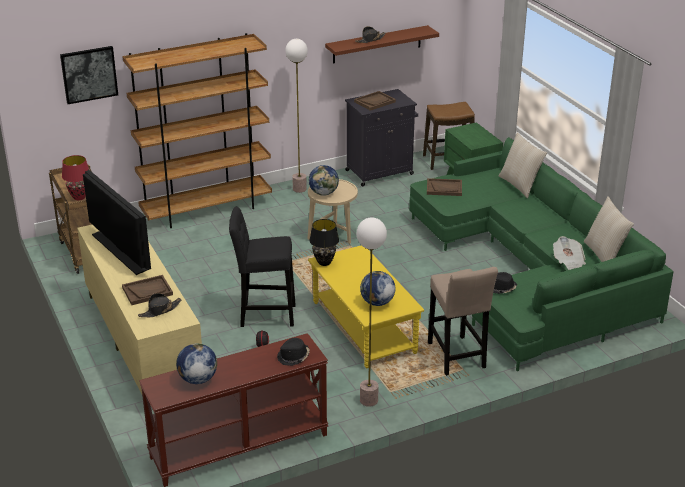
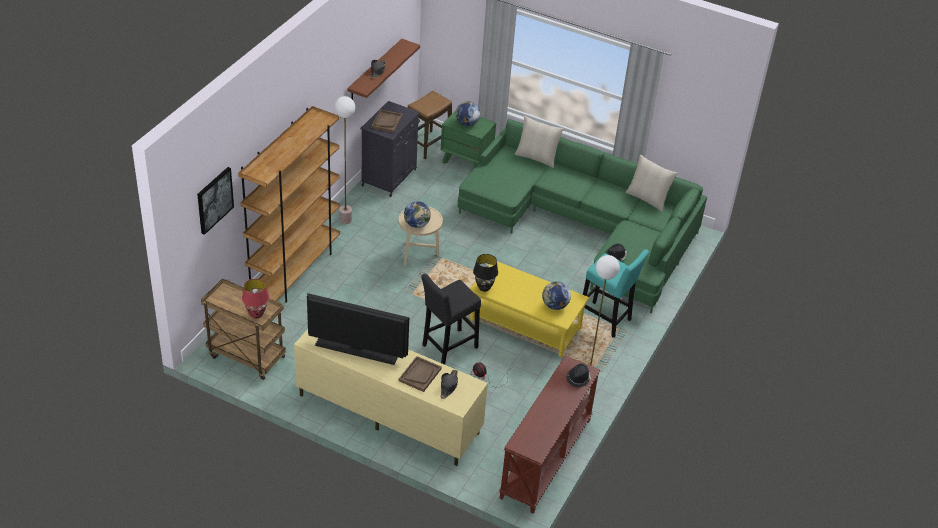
camera: 40 degrees left, 10 degrees up
globe [176,343,217,384] -> globe moved to [456,101,480,126]
brown tray [427,178,462,196] -> none
beige stool [428,267,498,376] -> turquoise stool [578,249,649,338]
newspaper [553,236,586,270] -> none

